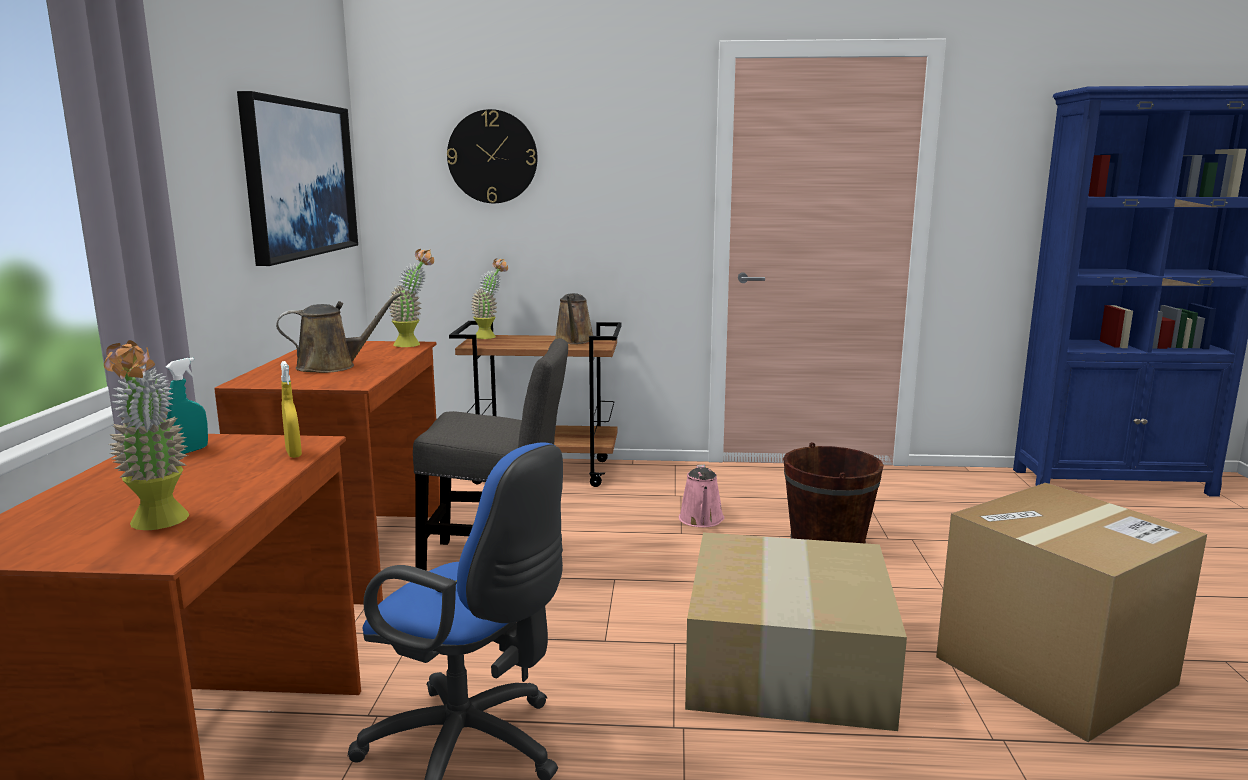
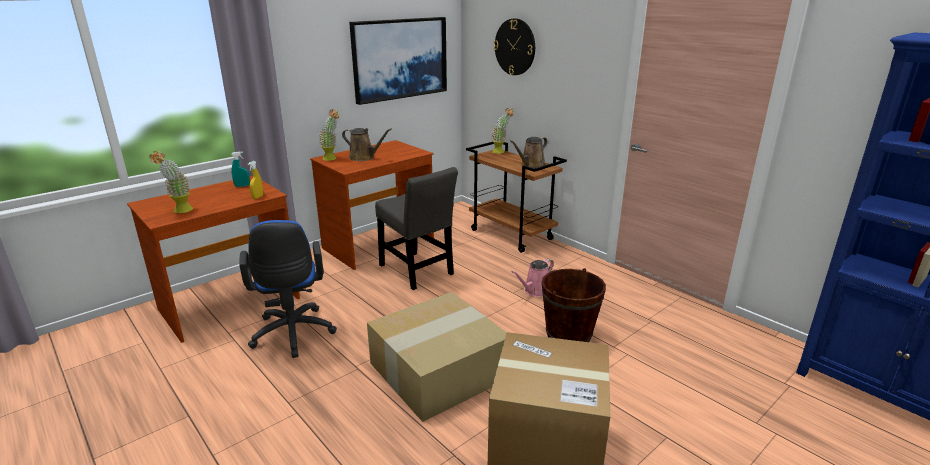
camera: 45 degrees right, 10 degrees up
potted plant [389,249,434,347] -> potted plant moved to [319,109,339,161]

